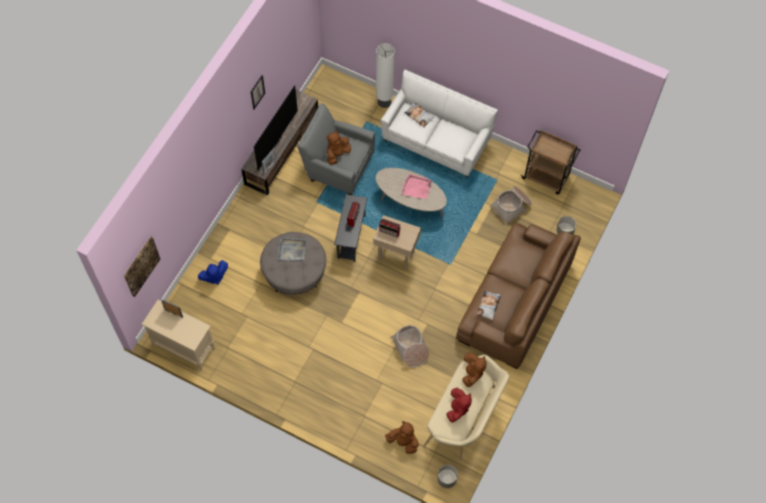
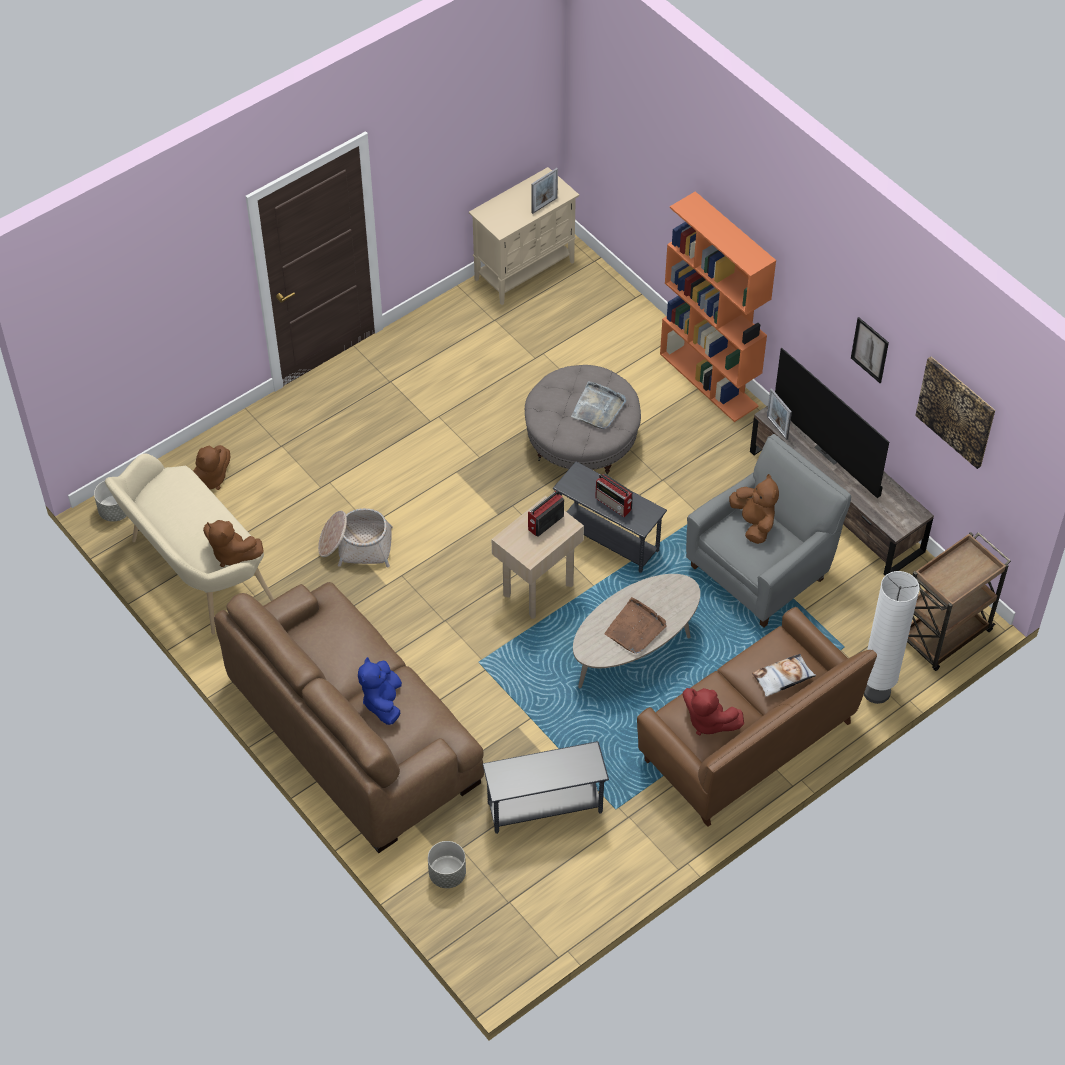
camera: 115 degrees right, 10 degrees down
picture [124,236,160,297] -> picture moved to [915,356,995,469]
blue plush toy [198,260,228,285] -> blue plush toy moved to [358,657,402,725]
white sofa [381,70,498,177] -> brown sofa [637,607,877,827]
pink tray [402,174,432,199] -> brown tray [604,597,666,654]
red plush toy [446,388,472,423] -> red plush toy moved to [683,688,744,735]
pillow [477,291,501,320] -> none
basket [490,186,532,225] -> grey side table [482,741,609,834]
brown cart [521,129,581,194] -> brown cart moved to [907,532,1011,671]
none -> orange bookcase [660,191,776,422]

